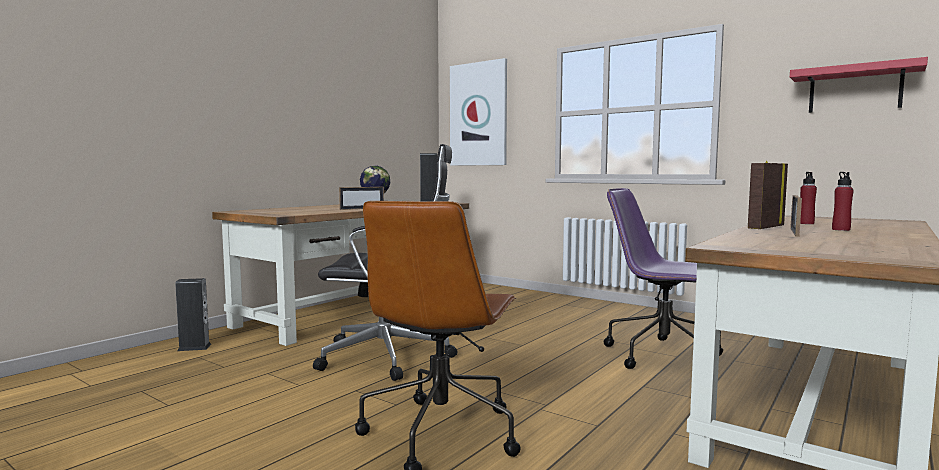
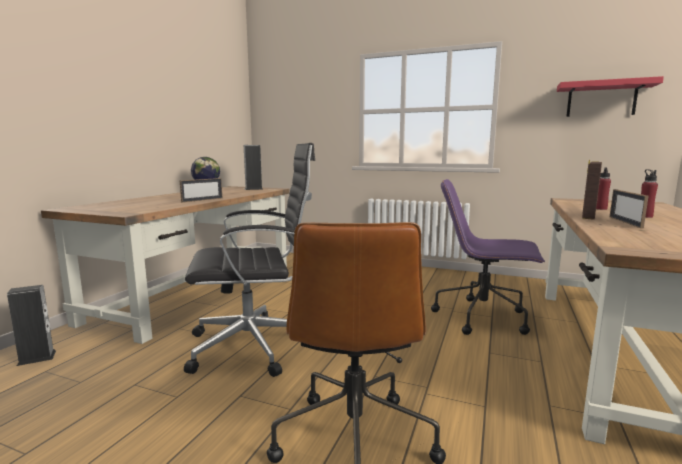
camera: 15 degrees left, 5 degrees up
picture [450,58,507,166] -> none

